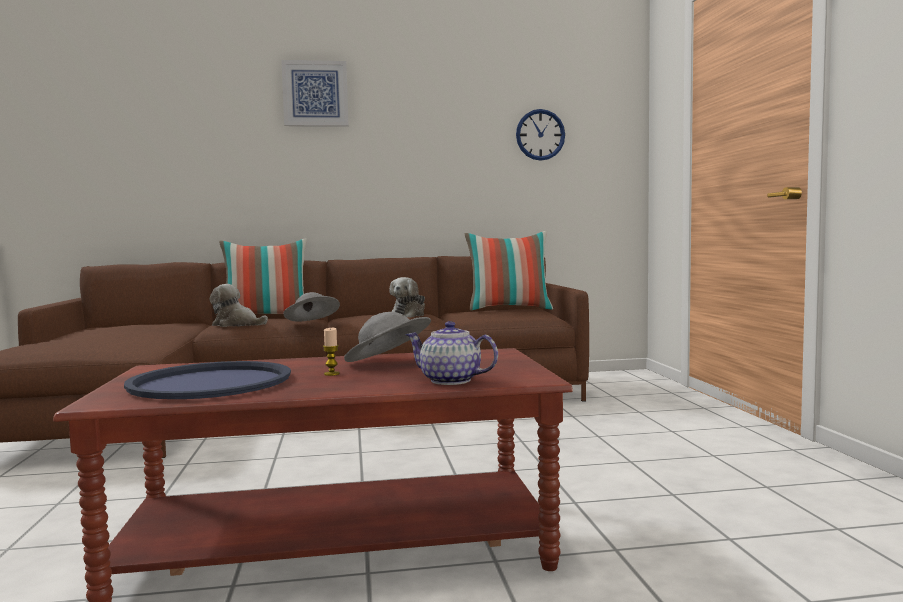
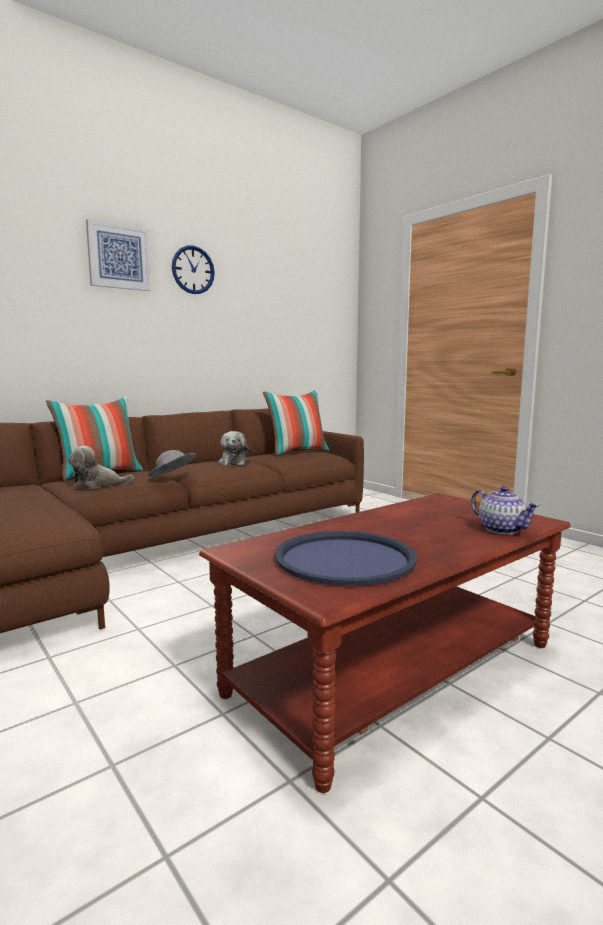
camera: 30 degrees left, 5 degrees up
candle [323,328,340,376] -> none
grey hat [344,312,431,362] -> none
teapot [405,321,498,385] -> teapot turned 120 degrees counterclockwise [471,486,540,535]
wall clock [516,109,565,161] -> wall clock moved to [172,245,215,294]

